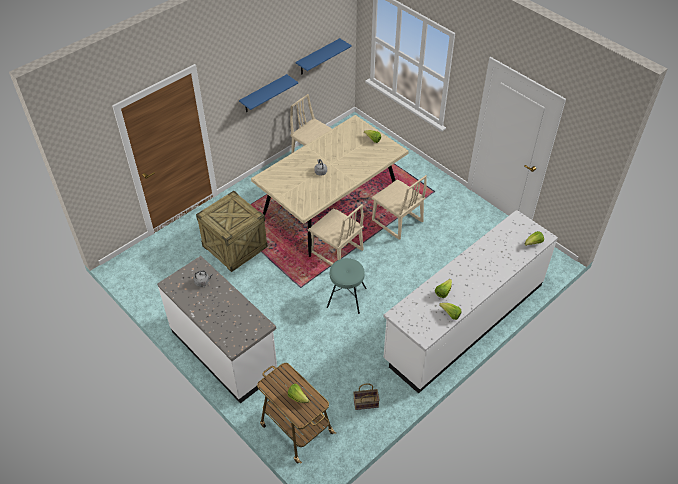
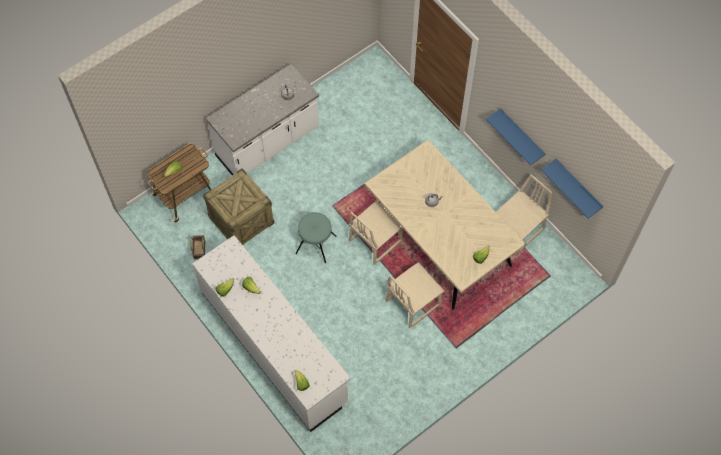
camera: 95 degrees right, 15 degrees up
crate [196,191,268,272] -> crate moved to [203,168,275,245]

